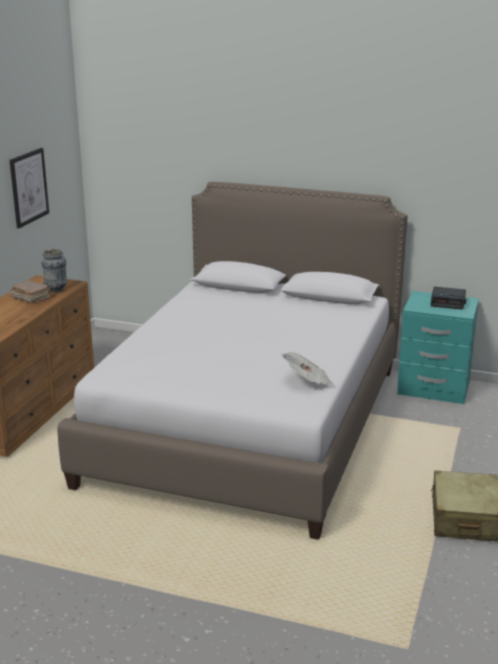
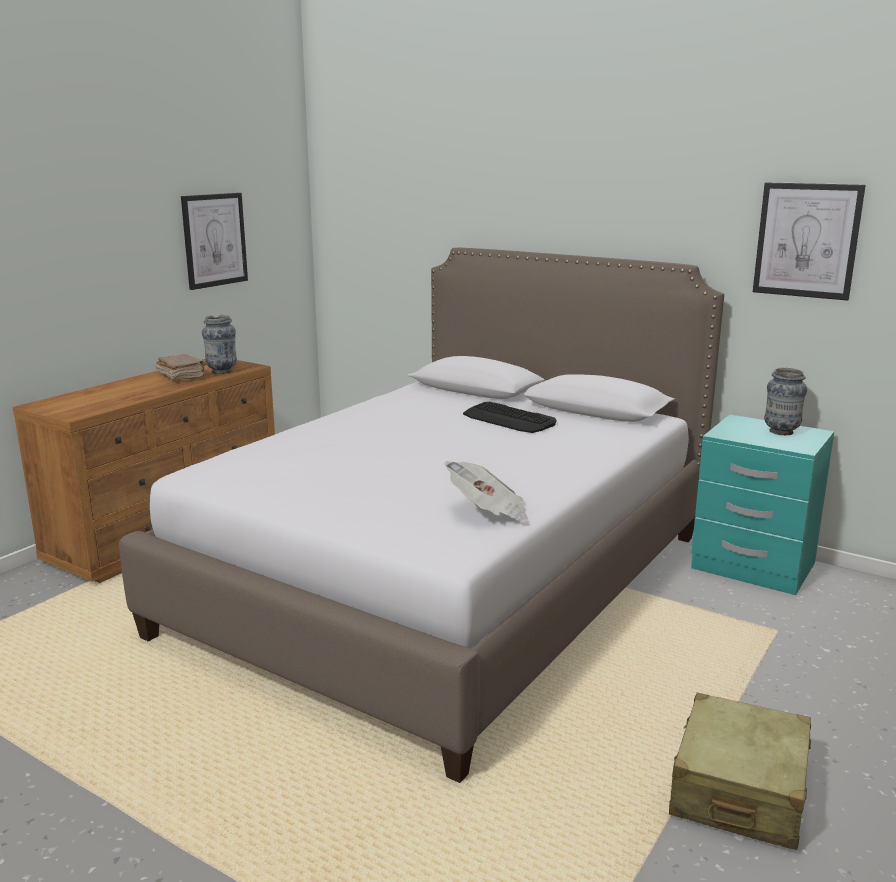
camera: 15 degrees right, 5 degrees down
alarm clock [431,287,466,309] -> vase [764,368,807,435]
none -> keyboard [463,402,556,433]
none -> picture [753,182,866,301]

